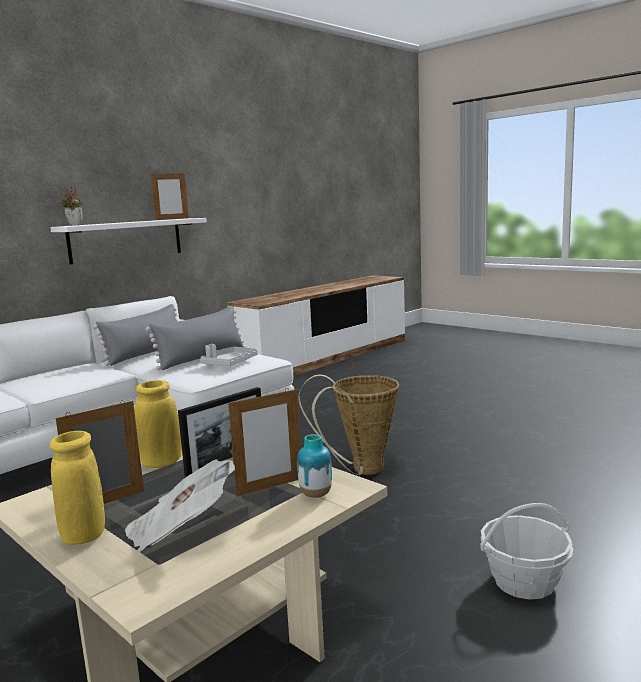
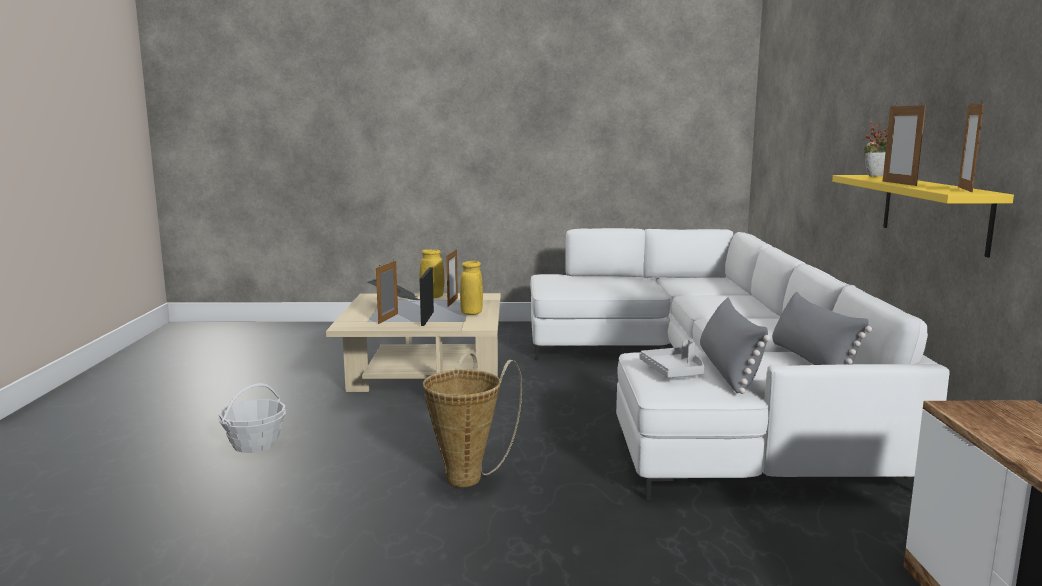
camera: 135 degrees right, 0 degrees up
white shelf [50,218,207,264] -> yellow shelf [832,175,1014,257]
vase [297,434,332,498] -> none
none -> picture frame [883,103,926,186]

